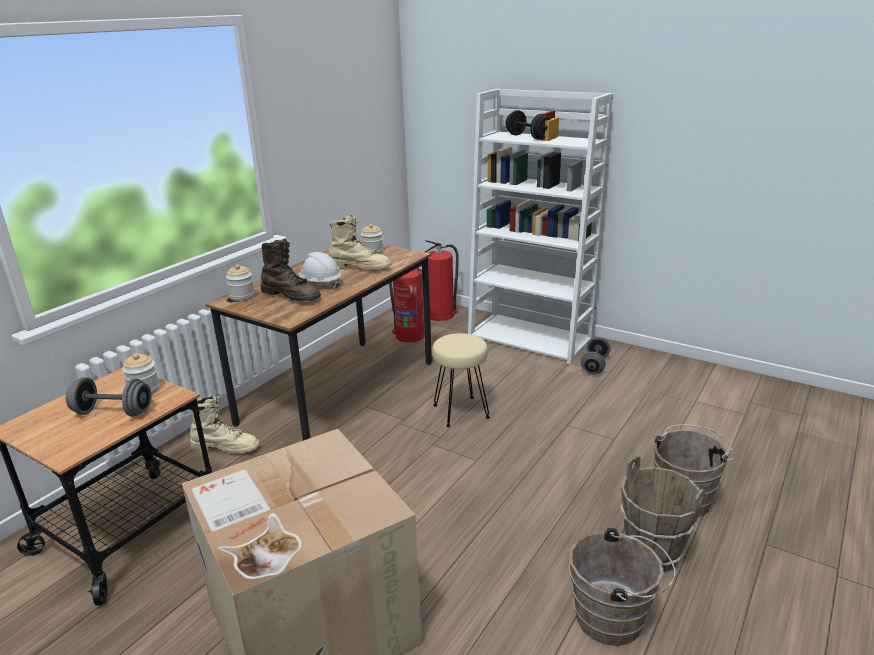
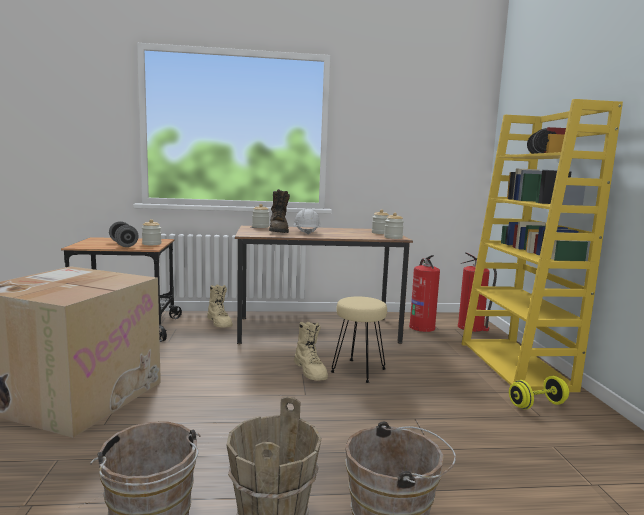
camera: 50 degrees right, 15 degrees down
beige boot [329,215,391,270] -> beige boot moved to [294,322,328,381]
white bookcase [468,89,613,364] -> yellow bookcase [462,99,623,392]
grey dumbbell [581,337,610,374] -> yellow dumbbell [509,376,569,409]
none -> jar [384,213,404,239]

